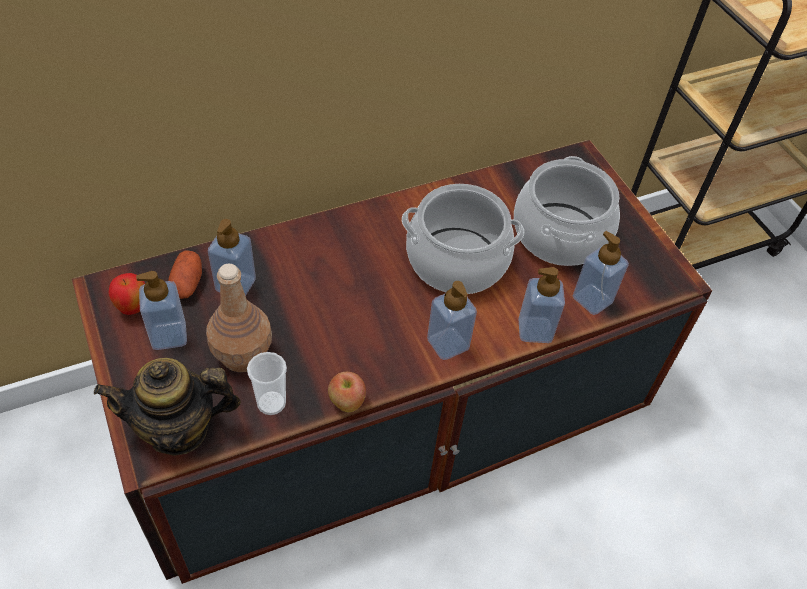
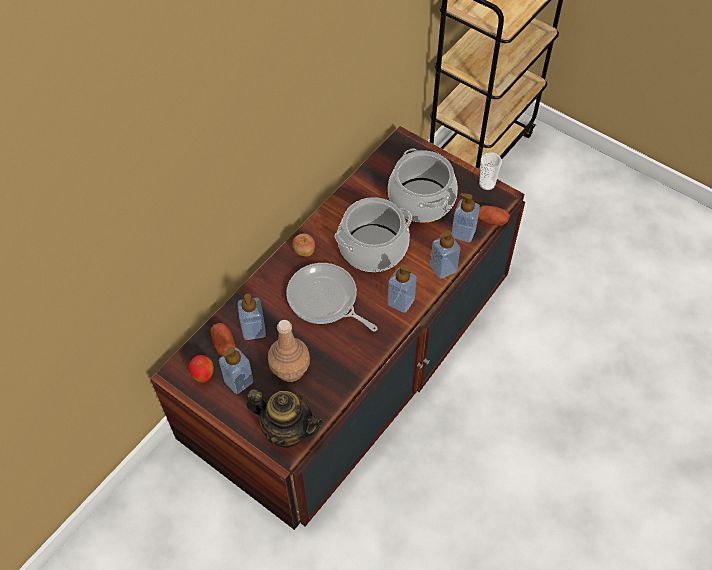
camera: 25 degrees left, 5 degrees up
teapot [94,358,241,456] -> teapot turned 120 degrees counterclockwise [246,389,323,448]
cup [247,352,287,415] -> cup moved to [479,153,502,190]
apple [328,372,366,412] -> apple moved to [293,233,315,257]
none -> frying pan [286,263,378,331]
none -> potato [478,206,510,226]

